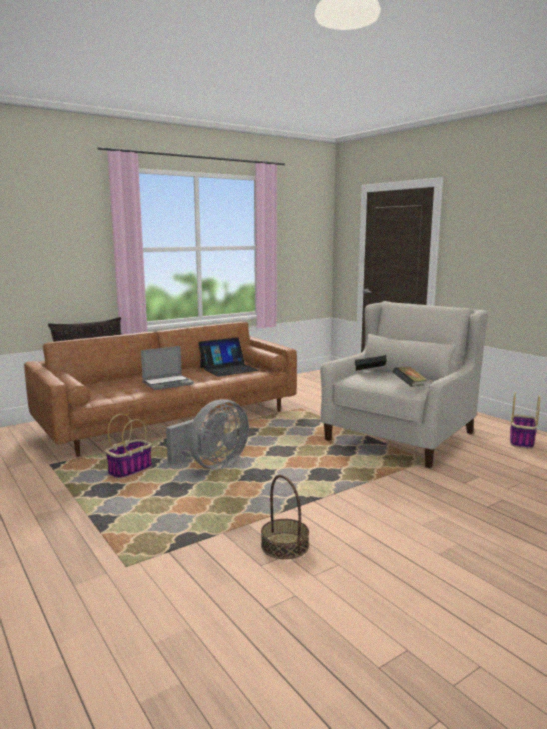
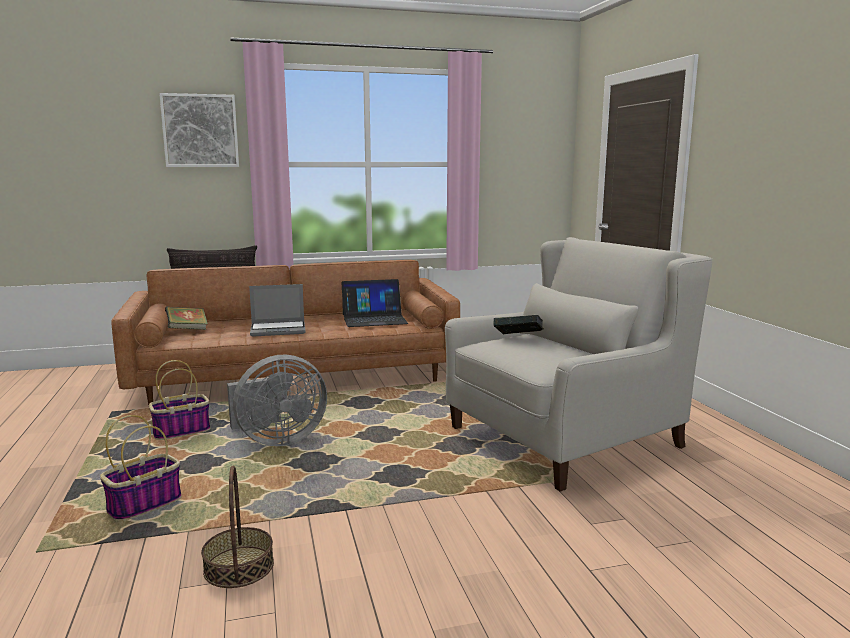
camera: 20 degrees right, 0 degrees up
book [393,367,427,387] -> book moved to [165,307,208,330]
basket [510,393,540,449] -> basket moved to [100,415,182,521]
none -> picture [159,93,239,167]

